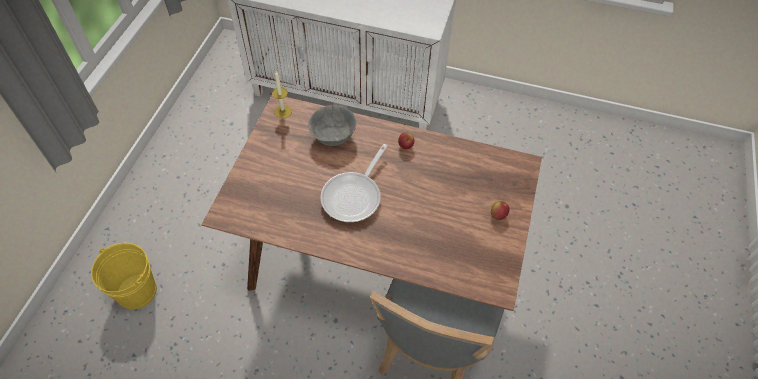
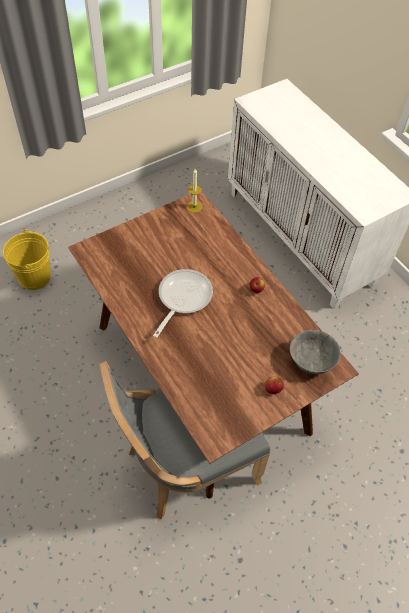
camera: 40 degrees right, 0 degrees up
grey bowl [308,105,356,146] -> grey bowl moved to [290,330,341,374]
frying pan [320,144,387,222] -> frying pan turned 135 degrees clockwise [153,269,213,338]

